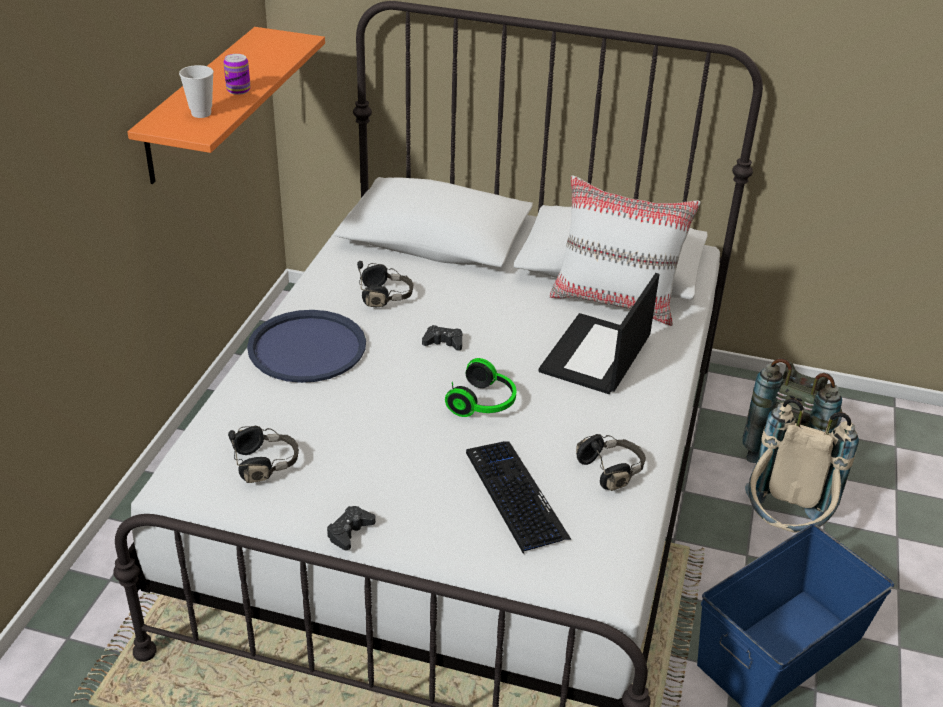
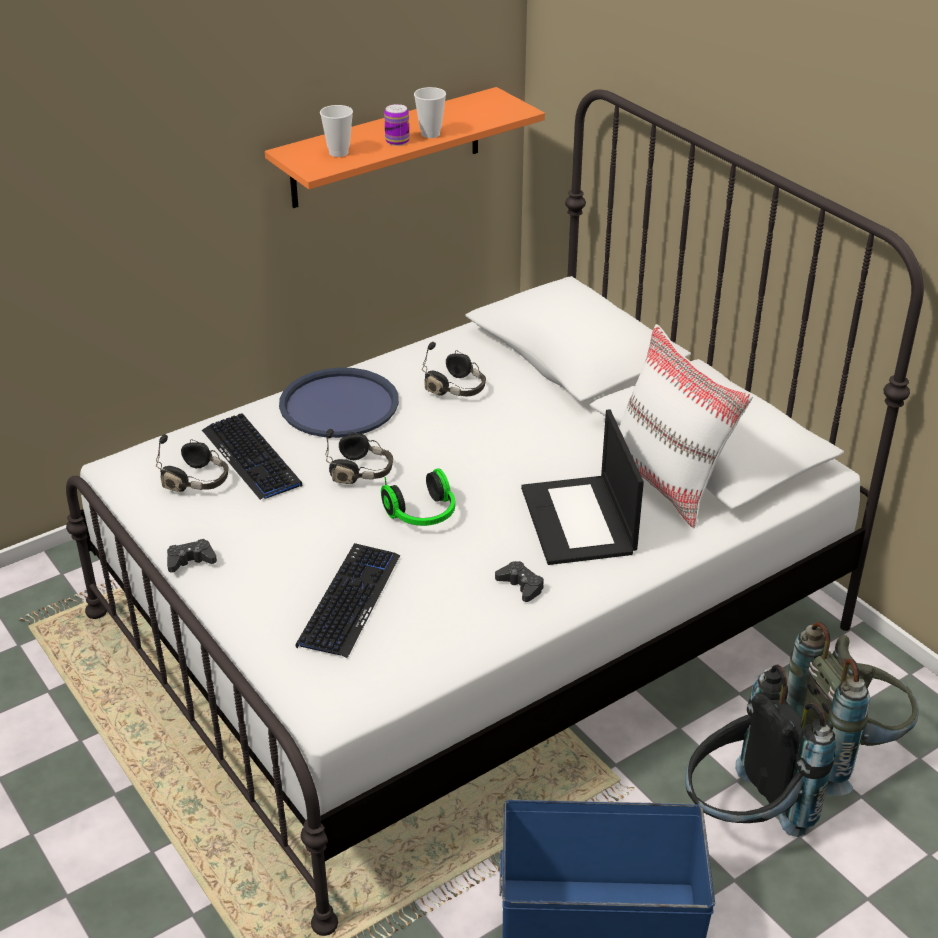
camera: 40 degrees right, 0 degrees up
black game controller [422,325,462,351] -> black game controller moved to [495,561,544,602]
laptop [539,273,659,394] -> laptop turned 75 degrees counterclockwise [521,409,644,565]
black headphones [576,434,646,491] -> black headphones moved to [325,429,393,484]
beige backpack [745,398,859,533] -> black backpack [685,665,836,837]
none -> keyboard [202,413,303,500]
none -> cup [414,87,446,138]

